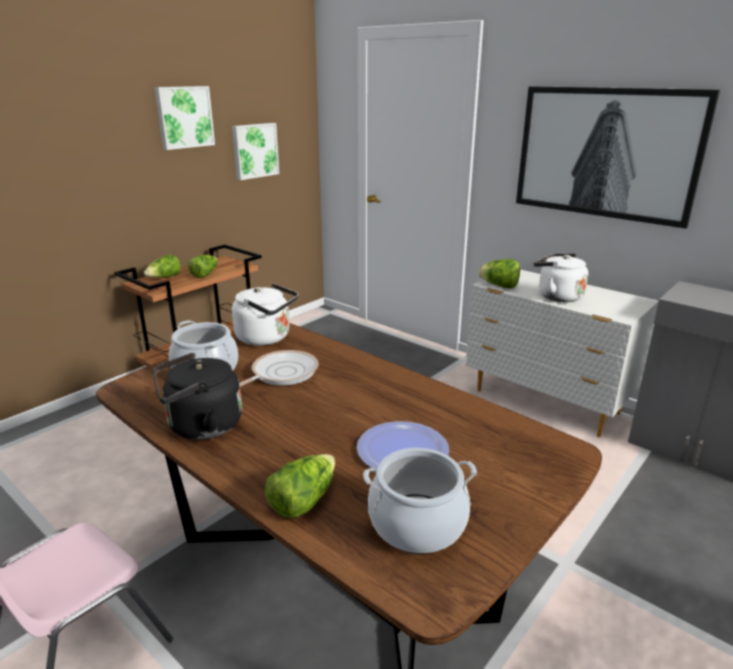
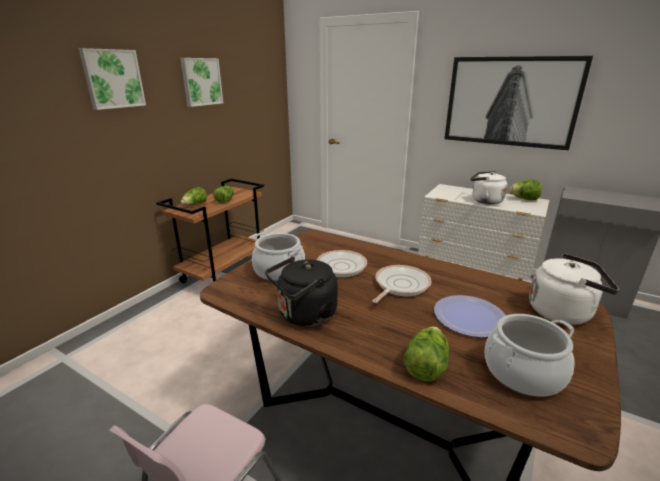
camera: 10 degrees left, 0 degrees up
picture [232,123,279,180] -> picture moved to [78,48,146,110]
white kettle [232,283,298,346] -> white kettle moved to [529,254,619,325]
lettuce [479,259,520,288] -> lettuce moved to [509,180,542,200]
none -> frying pan [372,265,432,303]

